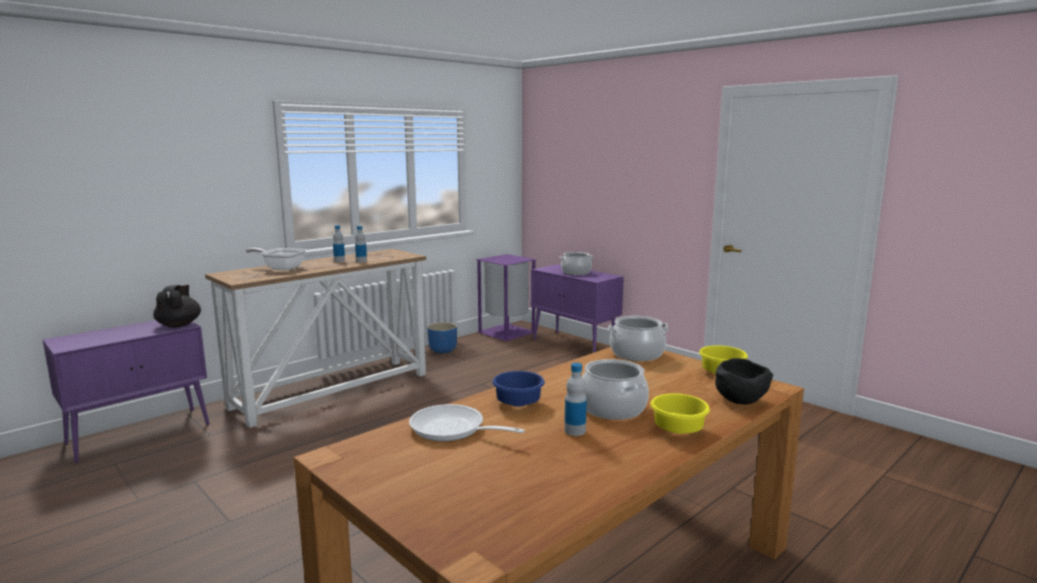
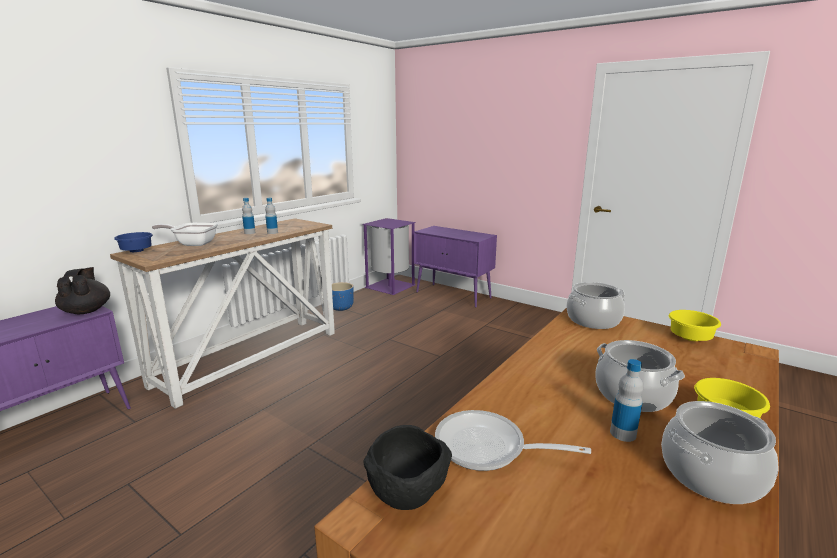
camera: 10 degrees left, 5 degrees up
blue bowl [492,371,545,407] -> blue bowl moved to [114,232,153,252]
cooking pot [560,252,594,275] -> cooking pot moved to [661,401,779,504]
black bowl [715,358,773,404] -> black bowl moved to [363,425,452,510]

